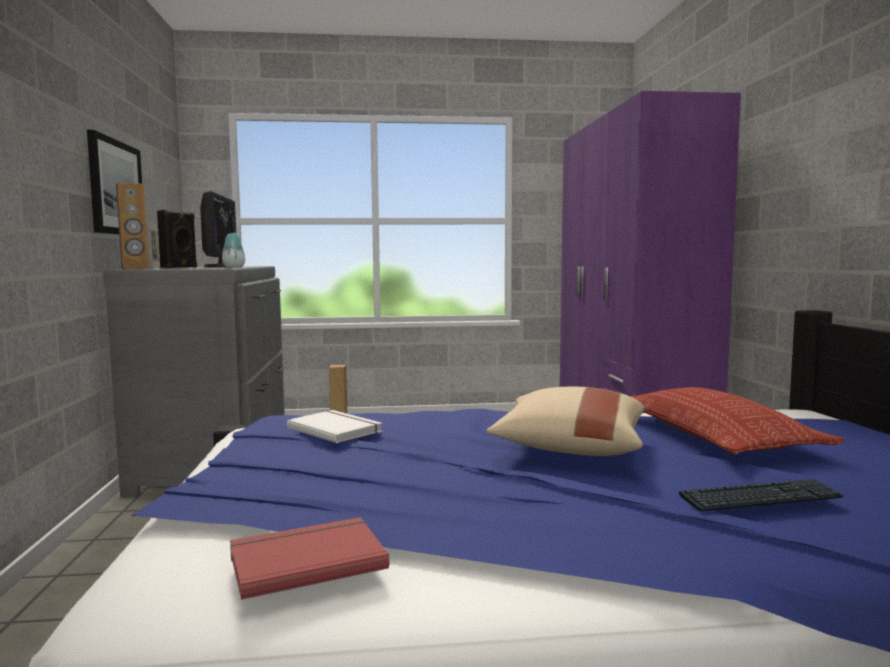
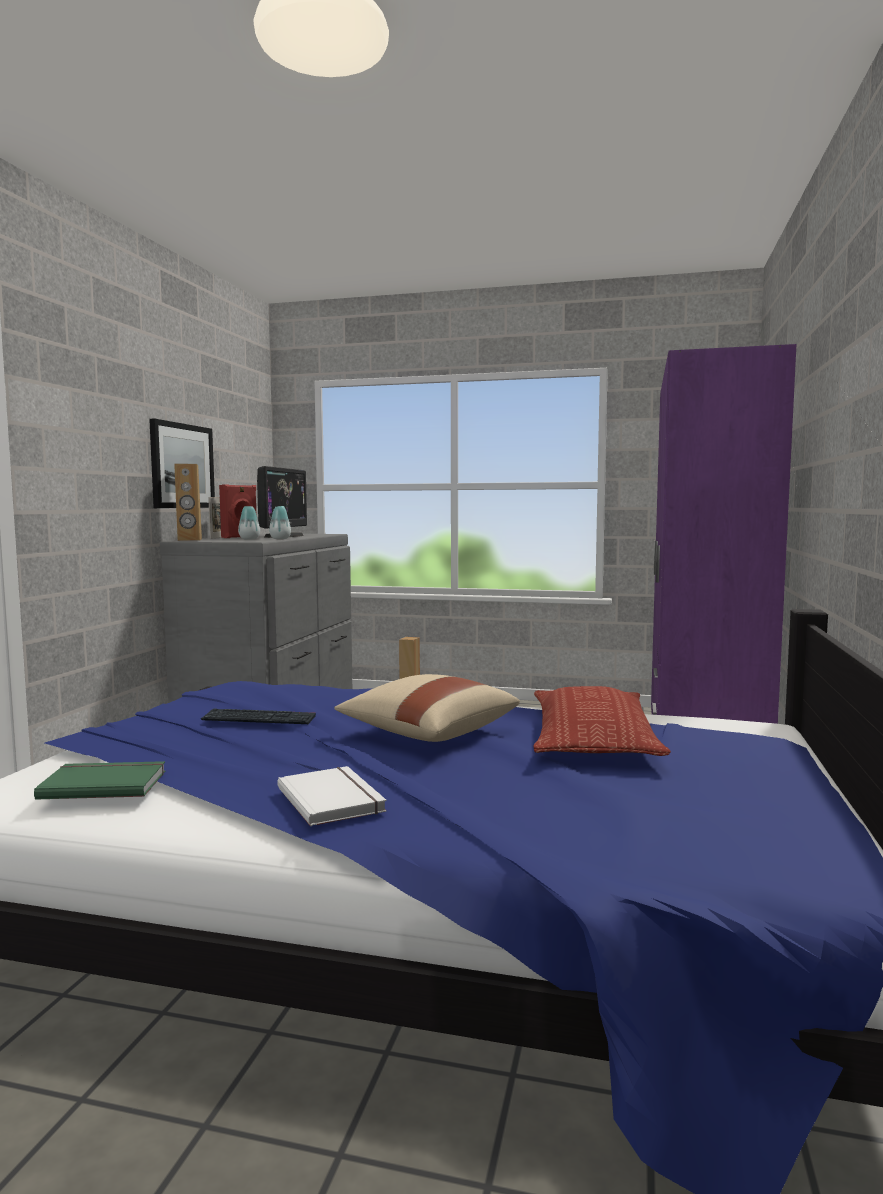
camera: 20 degrees right, 0 degrees up
black speaker [157,210,197,268] -> red speaker [219,484,256,538]
red book [230,517,389,600] -> green book [34,761,165,800]
white book [287,410,382,443] -> white book moved to [277,766,387,826]
keyboard [679,479,844,511] -> keyboard moved to [201,709,316,724]
none -> vase [238,506,260,539]

